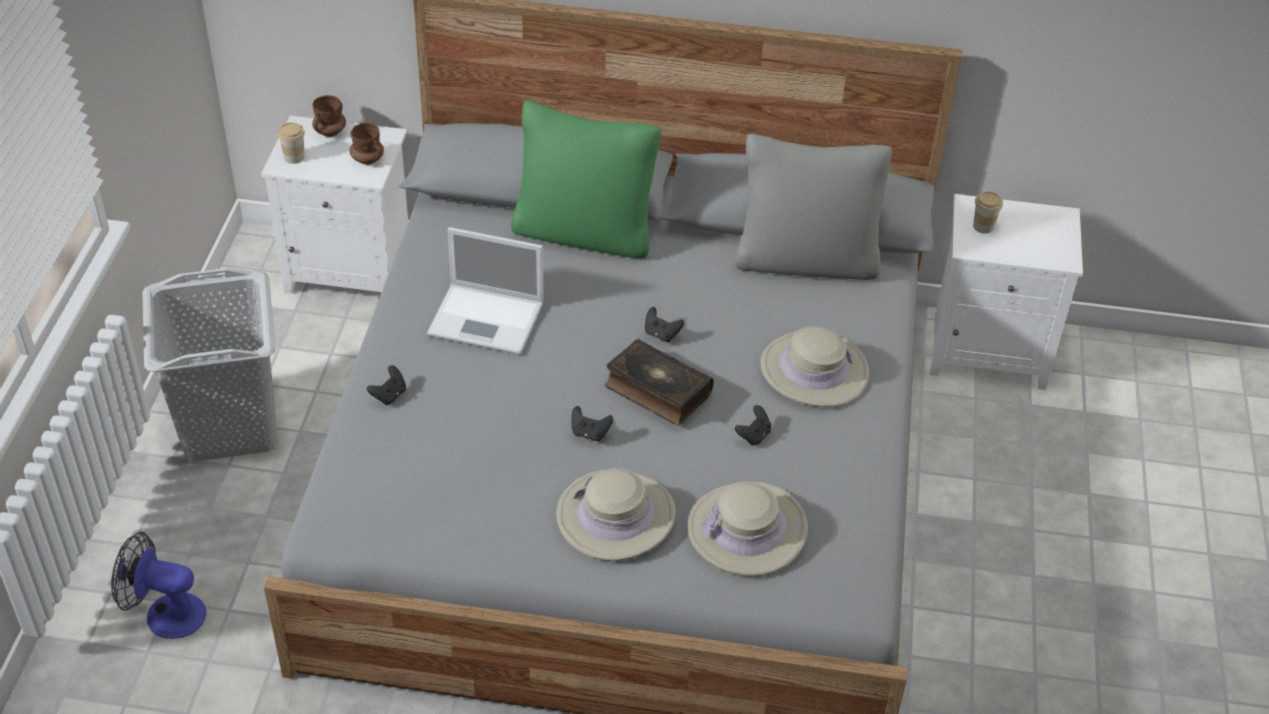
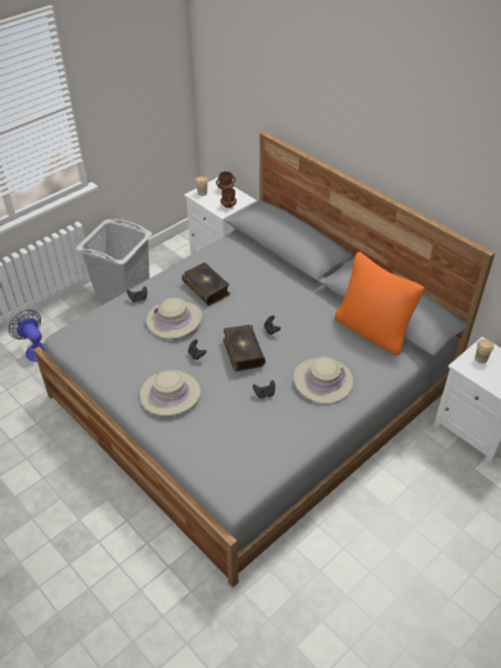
camera: 40 degrees right, 0 degrees up
laptop [427,227,544,355] -> book [182,262,230,306]
green pillow [511,100,661,259] -> none
beige hat [688,482,808,577] -> beige hat moved to [146,298,202,339]
grey pillow [734,134,892,280] -> orange pillow [335,252,425,356]

